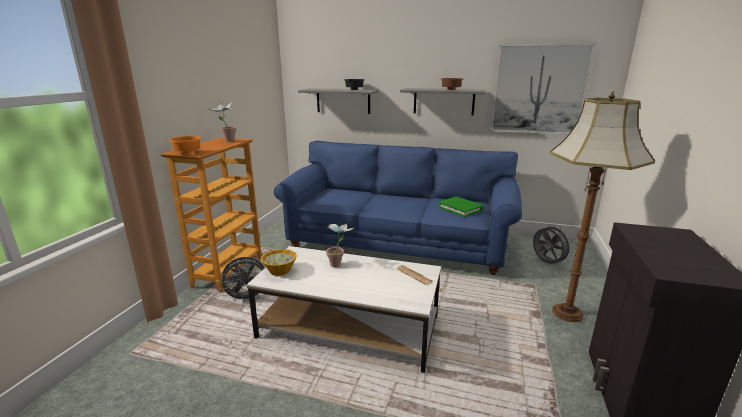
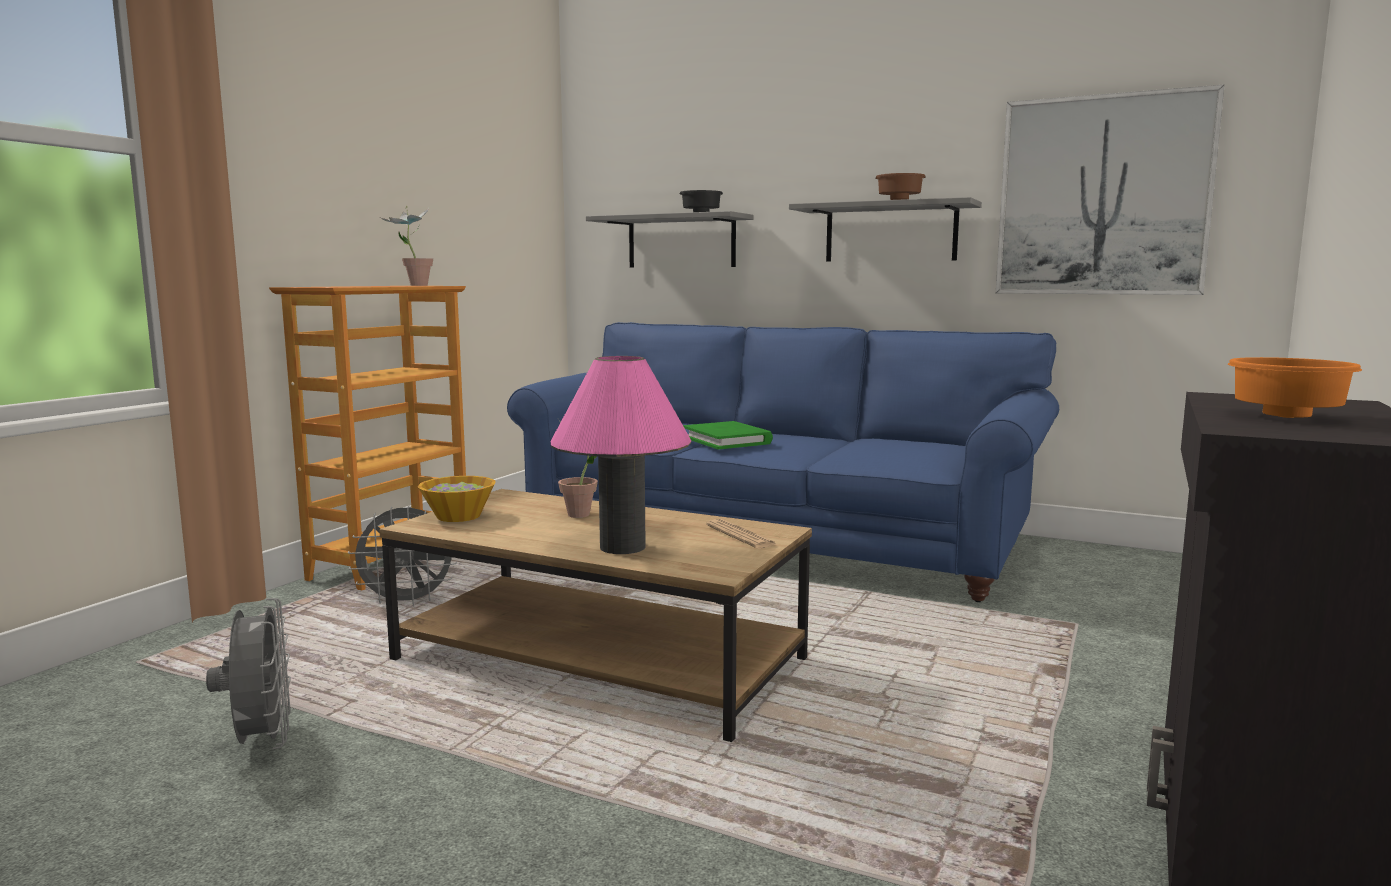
camera: 10 degrees right, 10 degrees down
orange bowl [169,136,202,153] -> orange bowl moved to [1228,357,1362,418]
white coffee table [247,246,441,373] -> brown coffee table [379,489,812,742]
green book [438,196,483,217] -> green book moved to [683,421,773,449]
grey fan [533,224,573,264] -> grey fan moved to [206,598,291,749]
floor lamp [550,91,655,322] -> none
none -> pink table lamp [551,356,691,554]

